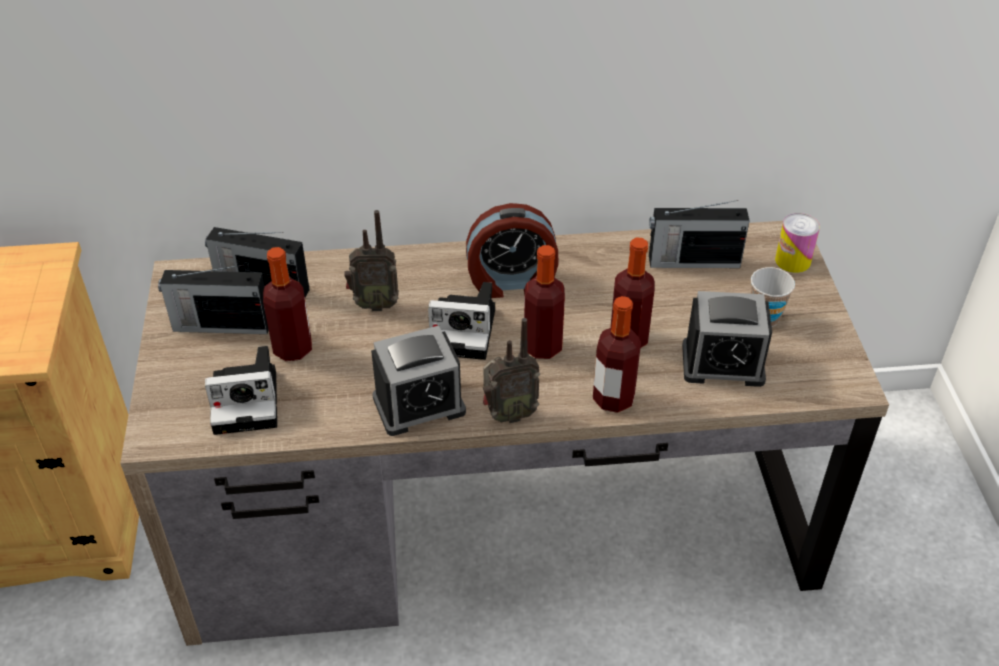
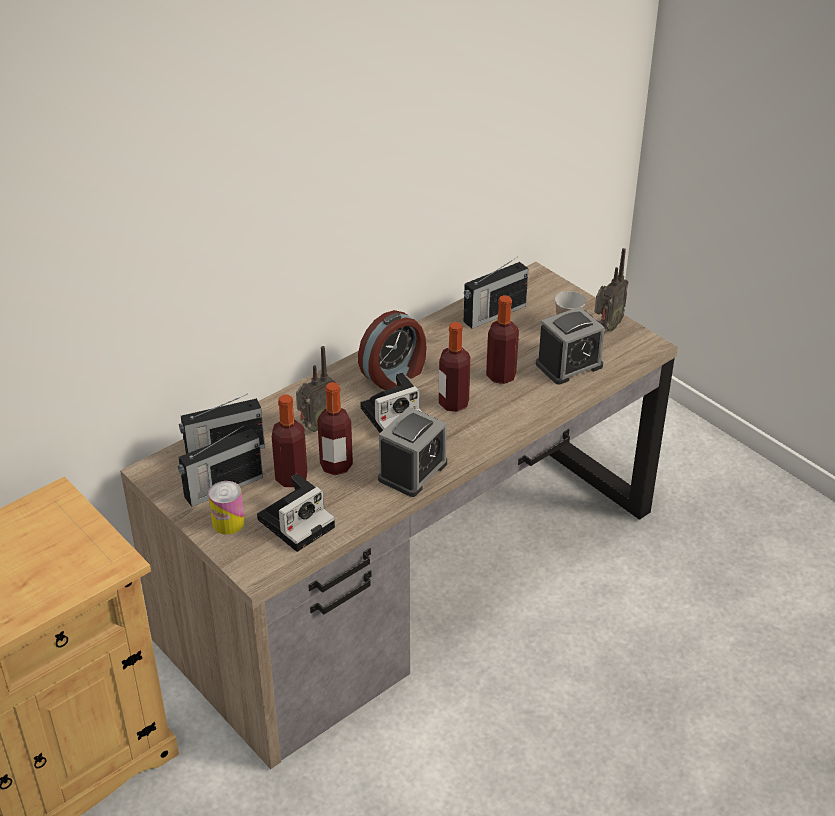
camera: 35 degrees left, 5 degrees down
radio [483,318,540,423] -> radio moved to [595,248,628,331]
bottle [593,296,641,413] -> bottle moved to [317,382,353,475]
can [775,213,820,273] -> can moved to [208,481,245,535]

